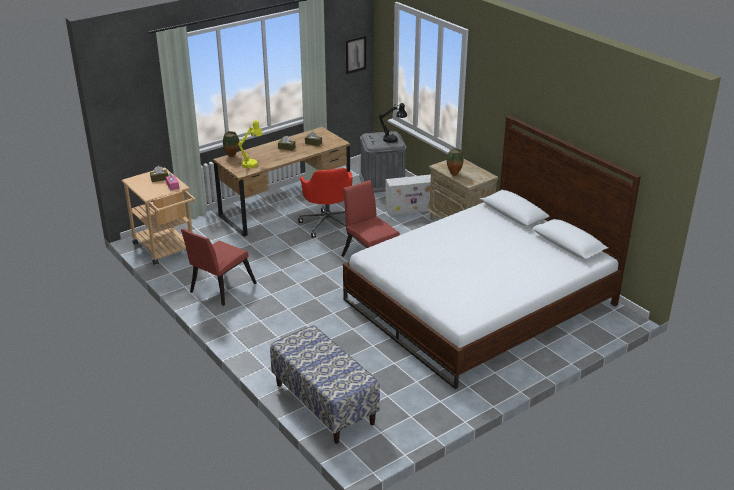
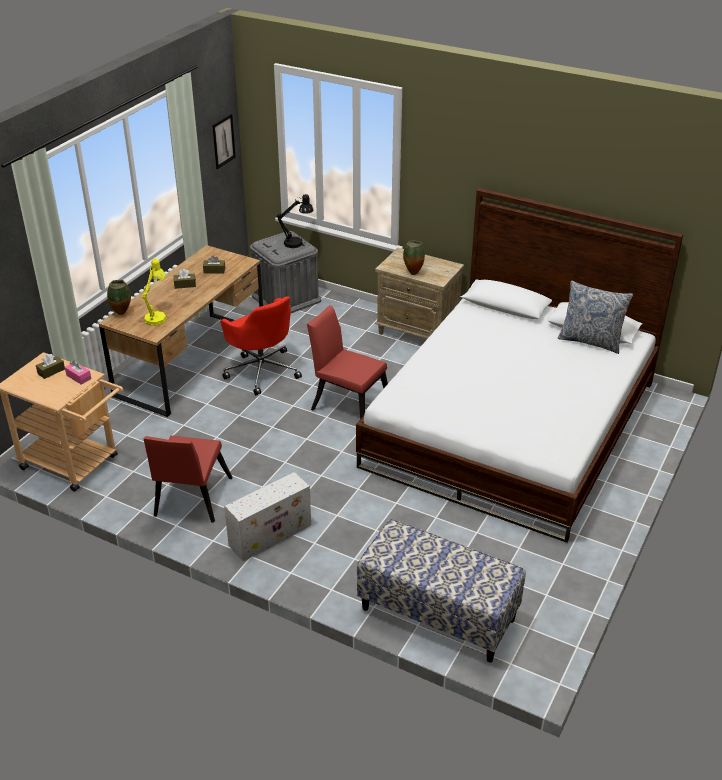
camera: 25 degrees left, 5 degrees up
white storage box [385,174,431,216] -> white storage box moved to [224,472,311,561]
none -> pillow [558,281,633,354]

